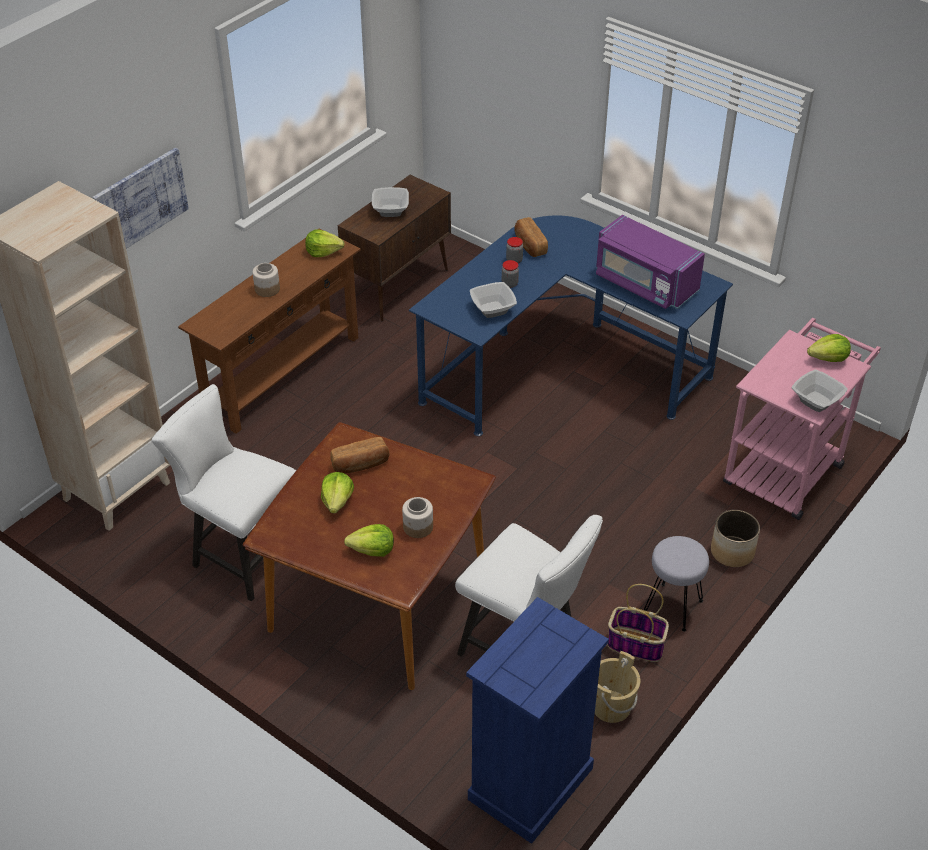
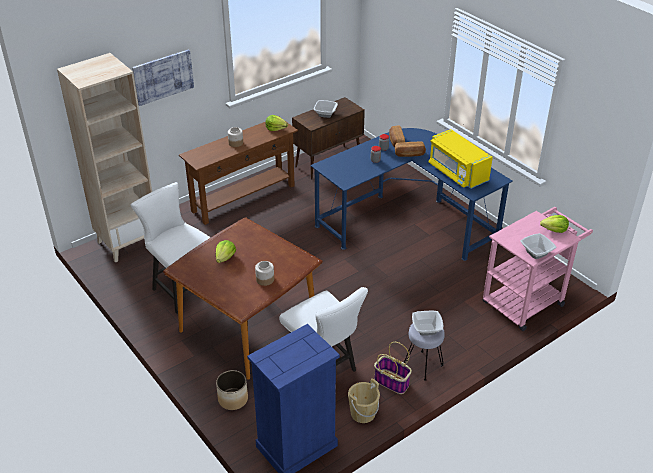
camera: 15 degrees right, 5 degrees down
bread [330,437,389,474] -> bread moved to [395,141,426,157]
lettuce [344,524,394,557] -> none
bowl [470,282,517,318] -> bowl moved to [412,310,443,336]
purple microwave [596,215,705,309] -> yellow microwave [429,129,493,189]
planter [711,510,760,567] -> planter moved to [216,370,248,410]

